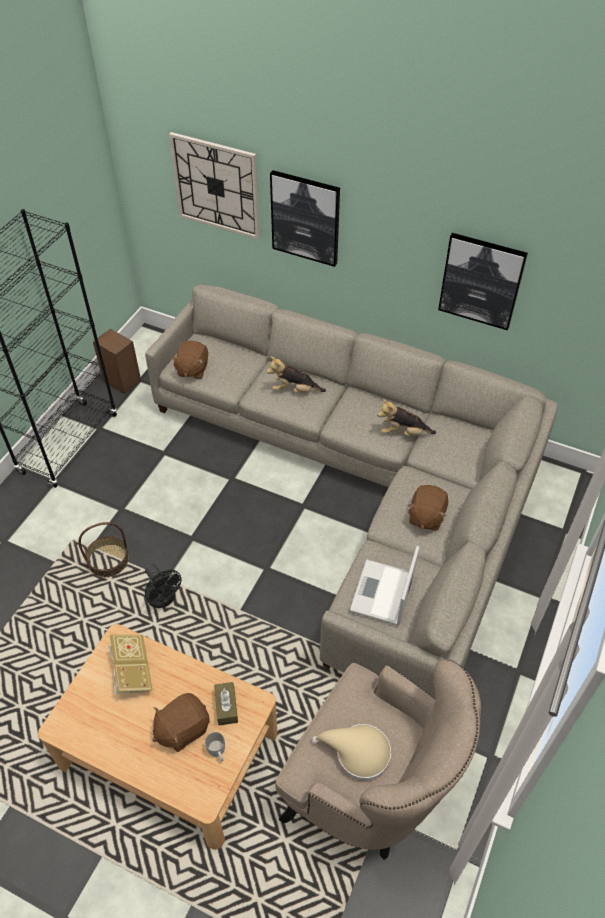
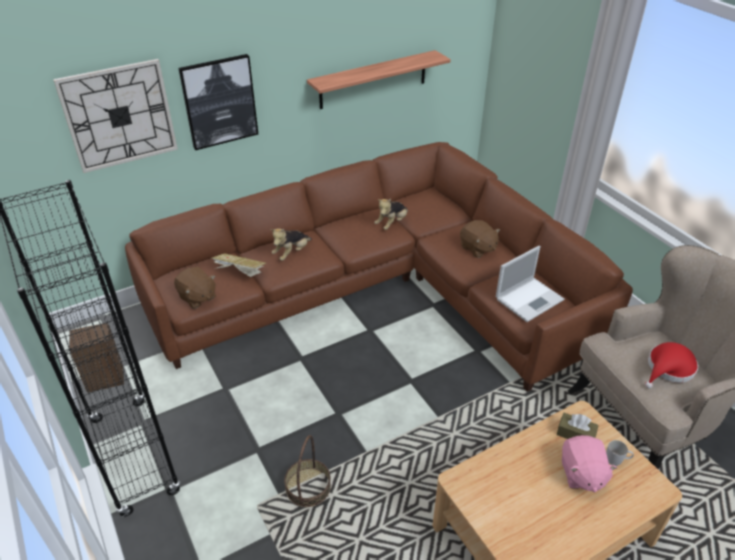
camera: 55 degrees left, 10 degrees down
book [108,635,153,694] -> book moved to [212,253,266,277]
grey sofa [145,285,558,698] -> brown sofa [125,142,633,392]
black fan [145,564,181,608] -> none
brown plush toy [152,693,210,752] -> pink plush toy [562,435,617,492]
beige hat [312,724,391,781] -> red hat [645,342,698,388]
laptop [350,546,420,625] -> laptop turned 90 degrees counterclockwise [496,246,564,322]
picture [438,233,528,330] -> shelf [307,50,451,109]

